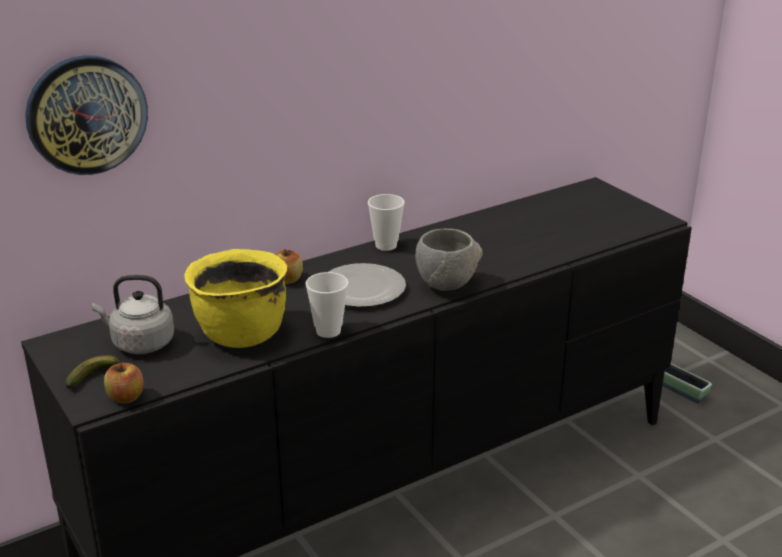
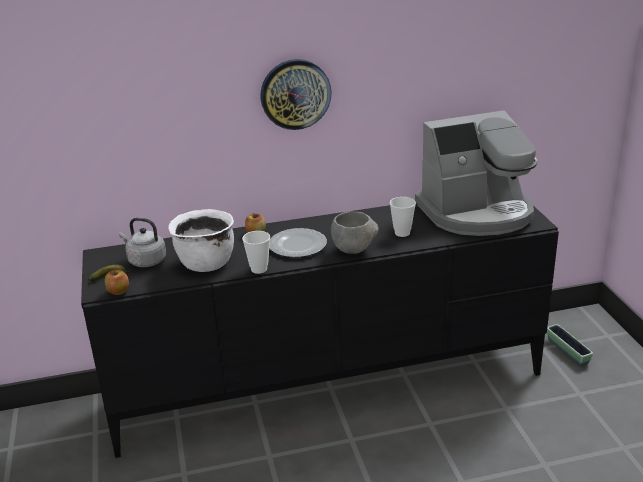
camera: 20 degrees right, 0 degrees up
wall clock [25,55,148,175] -> wall clock moved to [261,59,332,130]
yellow cooking pot [184,249,287,348] -> white cooking pot [169,209,234,272]
cup [368,194,405,251] -> cup moved to [390,197,416,237]
none -> coffee machine [415,110,538,236]

